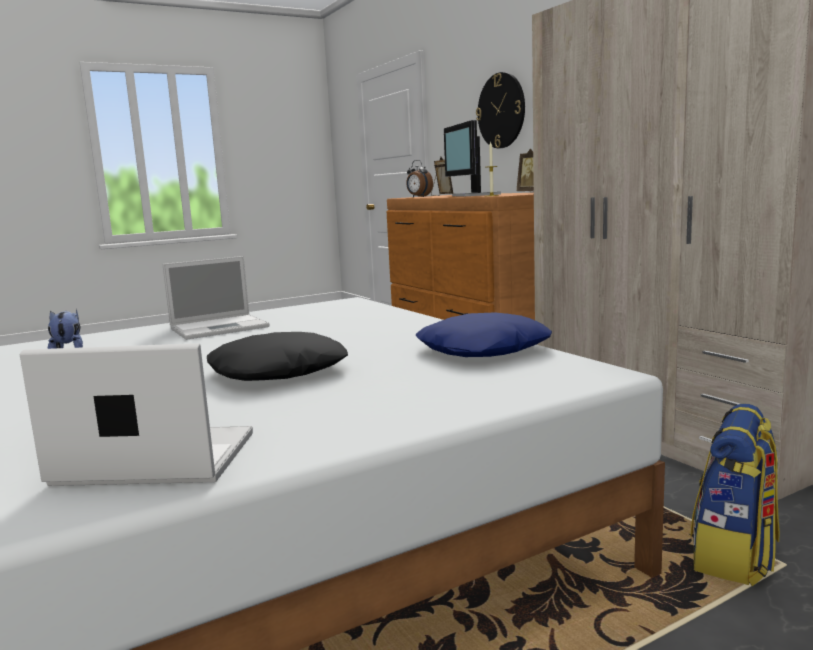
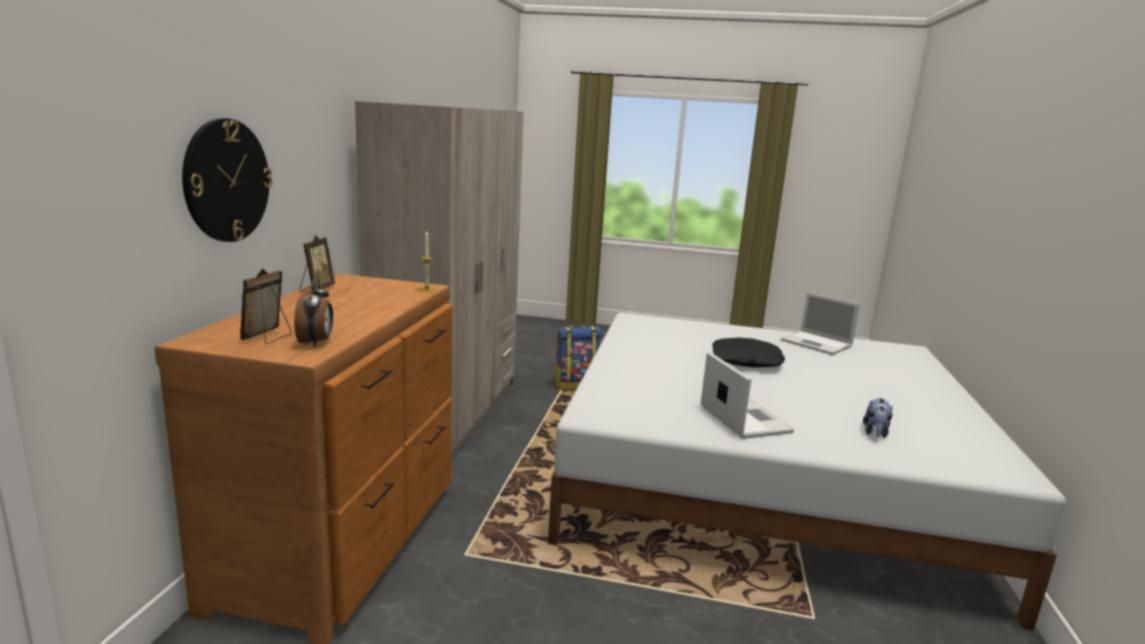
camera: 140 degrees left, 5 degrees up
laptop [163,256,269,340] -> laptop turned 60 degrees clockwise [701,352,794,439]
blue pillow [416,312,552,357] -> none
monitor [444,120,501,196] -> none

